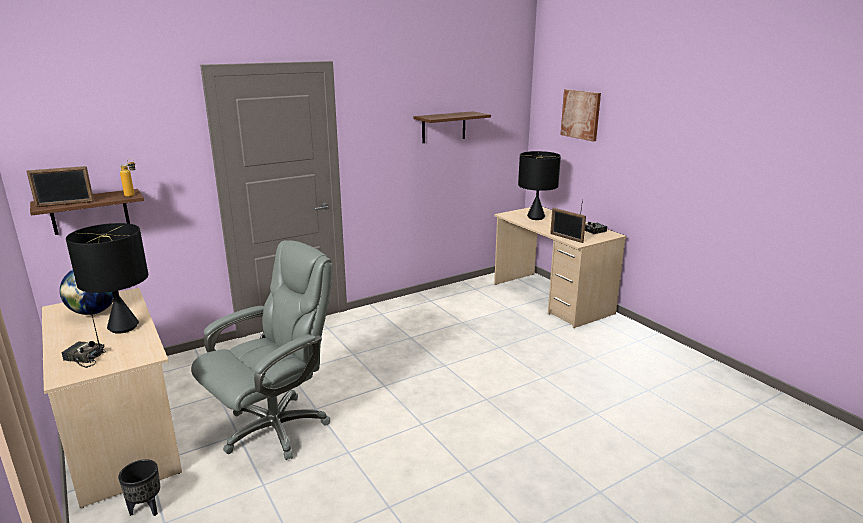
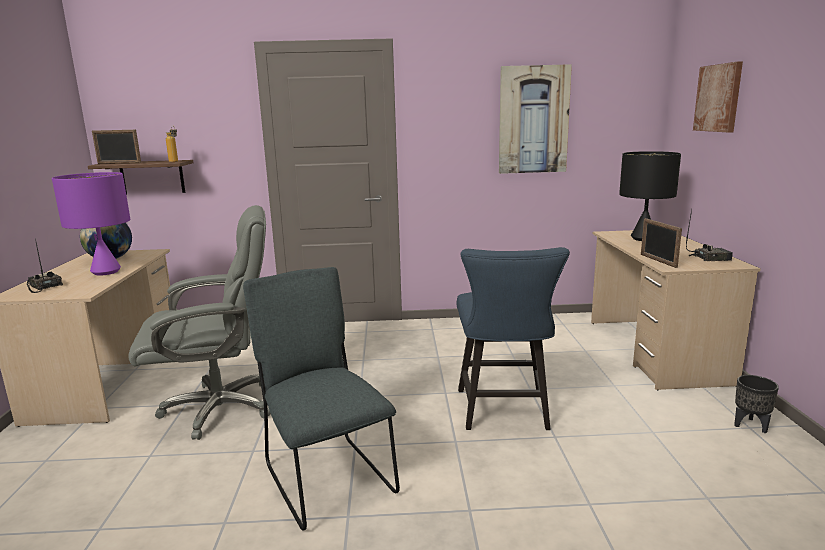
camera: 30 degrees right, 5 degrees down
black table lamp [66,223,148,334] -> purple table lamp [52,172,130,276]
black planter [118,459,160,516] -> black planter moved to [734,375,779,433]
shelf [413,111,491,143] -> picture [499,64,572,174]
none -> grey chair [243,267,400,531]
none -> blue chair [457,247,570,430]

